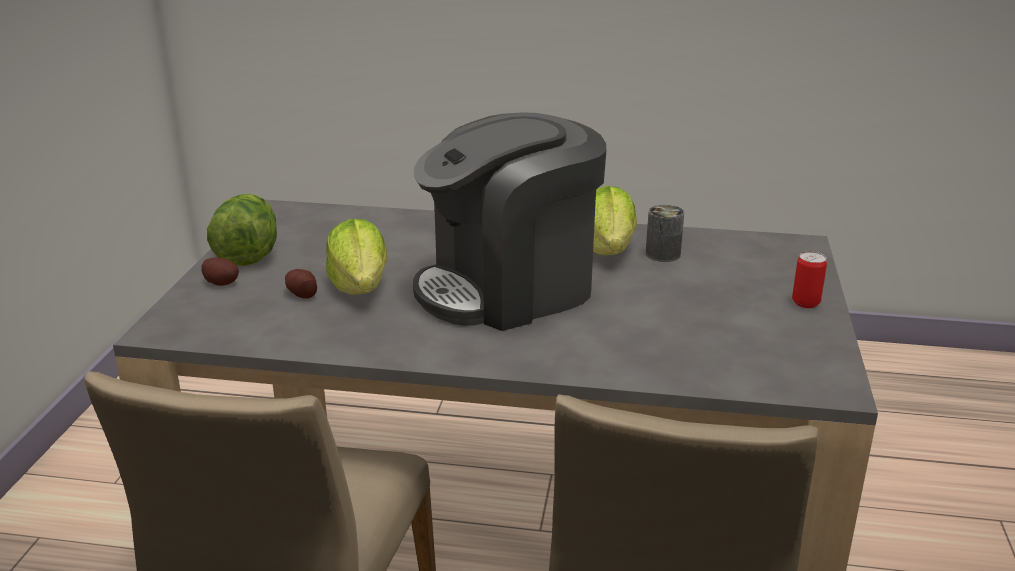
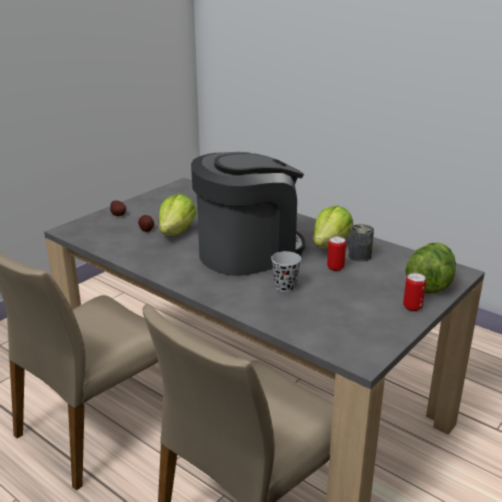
camera: 30 degrees right, 0 degrees up
lettuce [207,194,277,266] -> lettuce moved to [405,243,456,293]
coffee machine [413,112,606,331] -> coffee machine turned 150 degrees clockwise [191,152,305,276]
none -> black cup [271,251,301,292]
none -> can [327,236,346,271]

